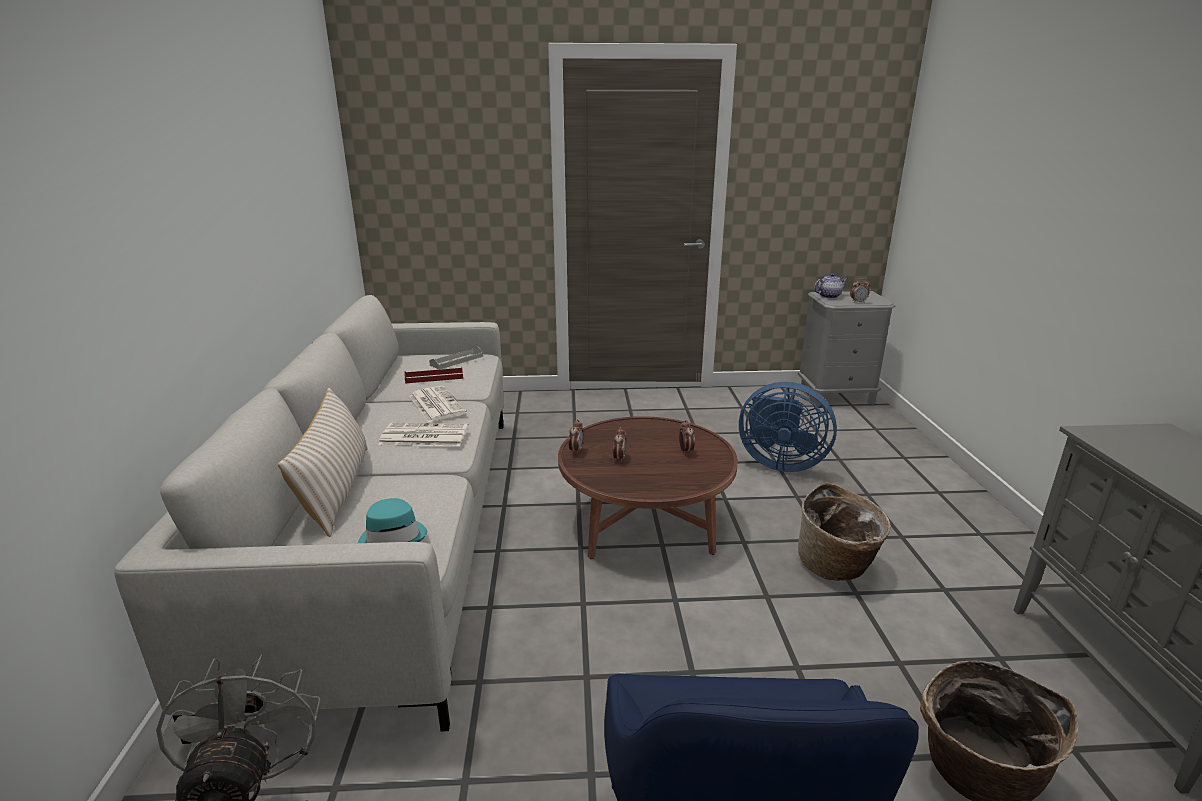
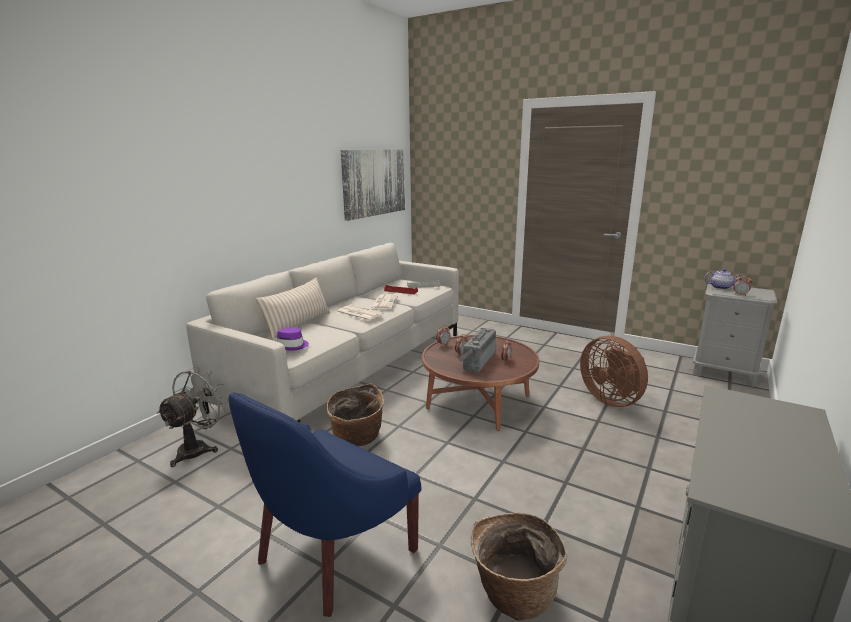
camera: 35 degrees right, 5 degrees down
turquoise hat [358,498,427,543] -> purple hat [277,327,309,350]
blue fan [739,382,837,472] -> brown fan [580,336,648,407]
basket [798,482,891,581] -> basket moved to [327,384,384,447]
none -> picture [341,150,405,221]
none -> radio [459,328,496,372]

